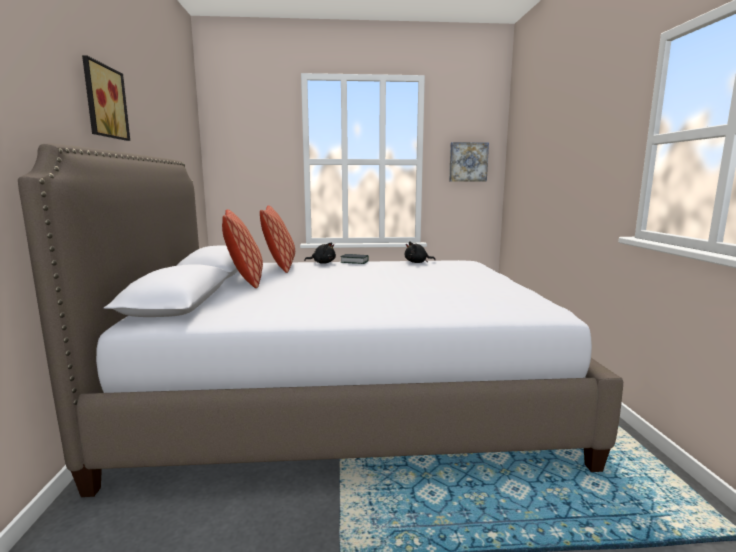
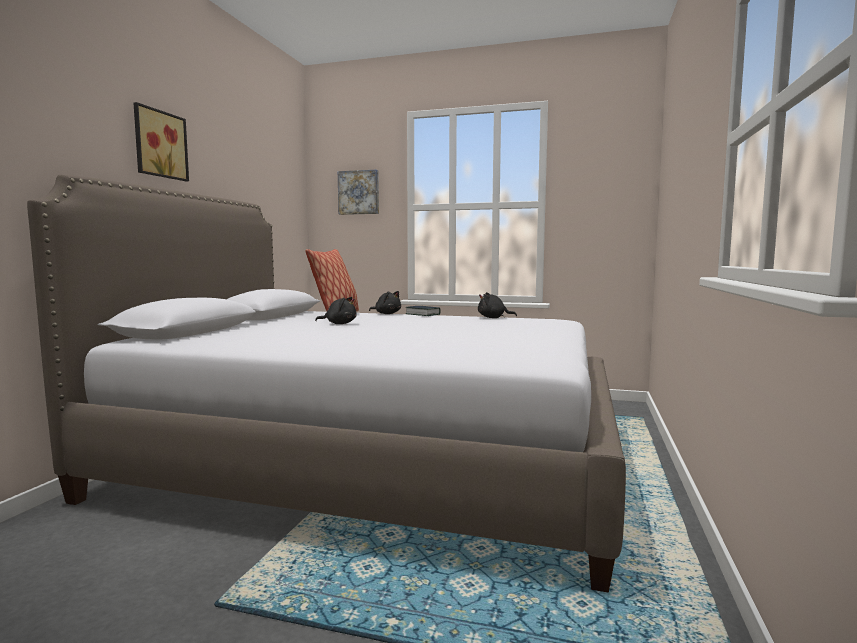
camera: 20 degrees right, 5 degrees down
pillow [222,209,263,288] -> none
picture [449,142,489,181] -> picture moved to [338,169,379,215]
none -> black plush toy [315,297,357,324]

